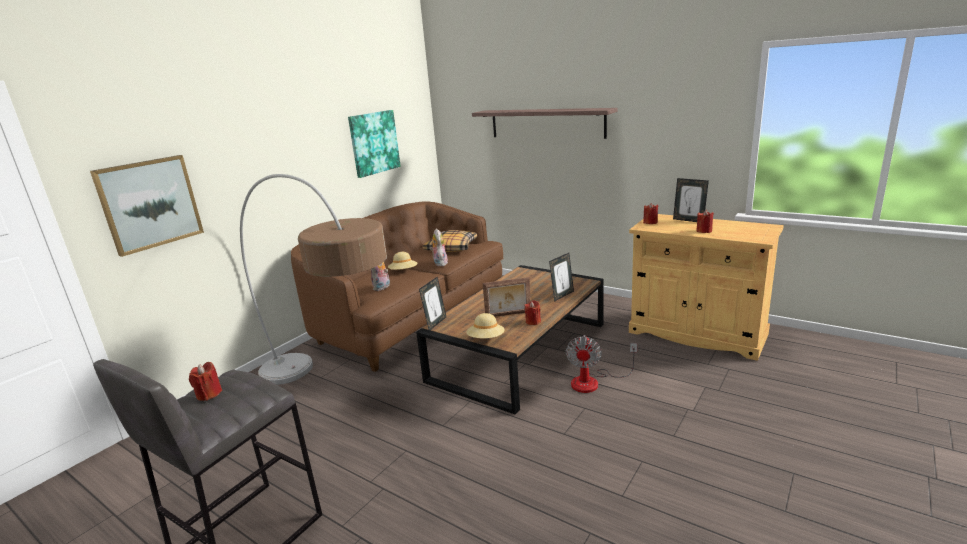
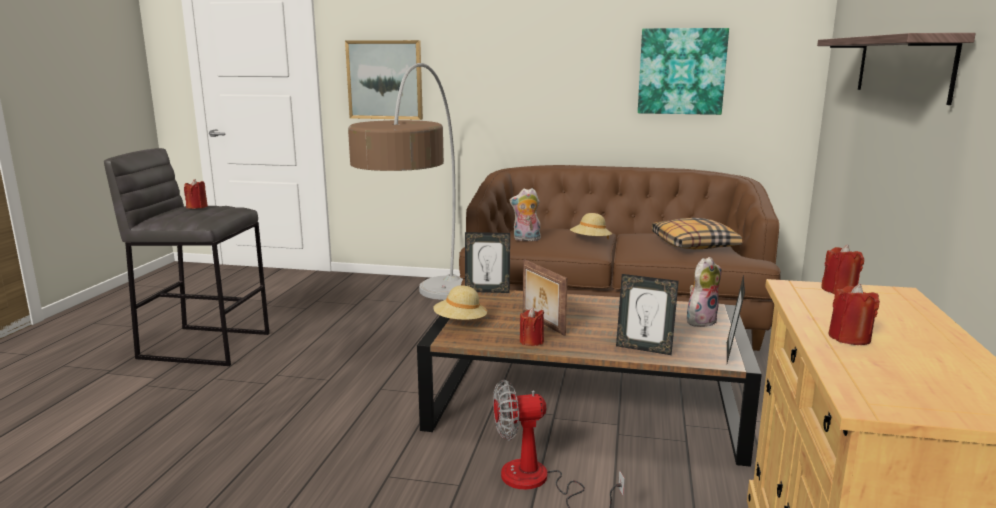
camera: 65 degrees right, 5 degrees down
plush toy [430,228,448,266] -> plush toy moved to [687,257,721,327]
picture frame [673,178,709,222] -> picture frame moved to [727,275,745,363]

